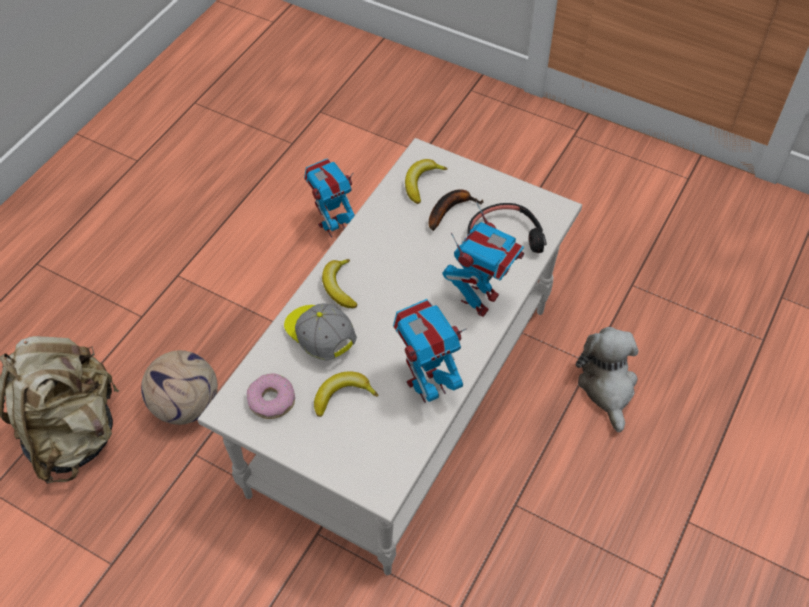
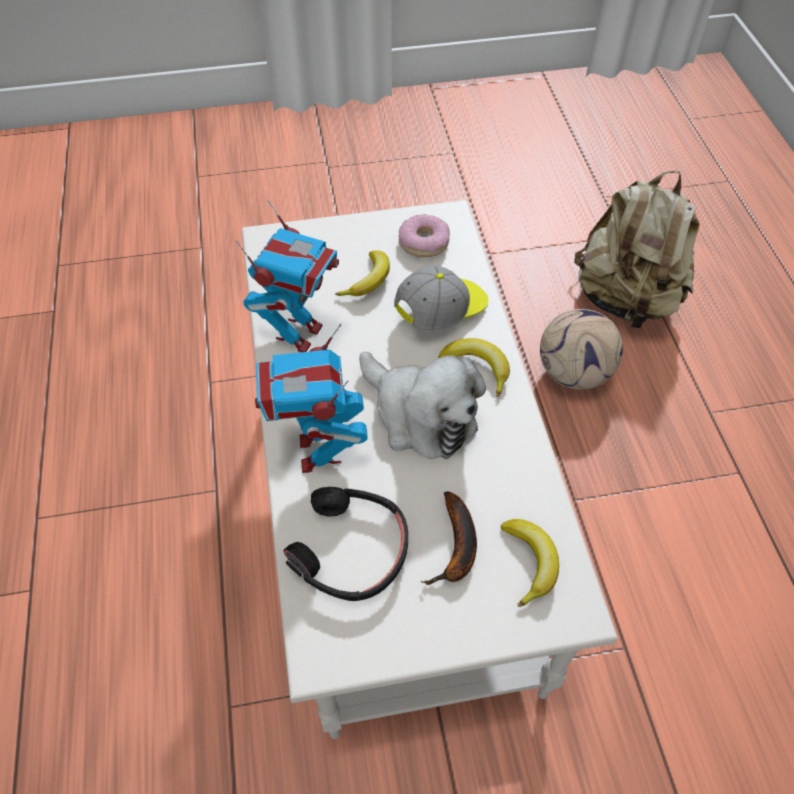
camera: 140 degrees right, 0 degrees up
cap [284,303,357,360] -> cap turned 45 degrees counterclockwise [394,267,488,330]
toy robot [304,158,355,238] -> none
plush toy [576,327,638,432] -> plush toy moved to [359,352,486,459]

